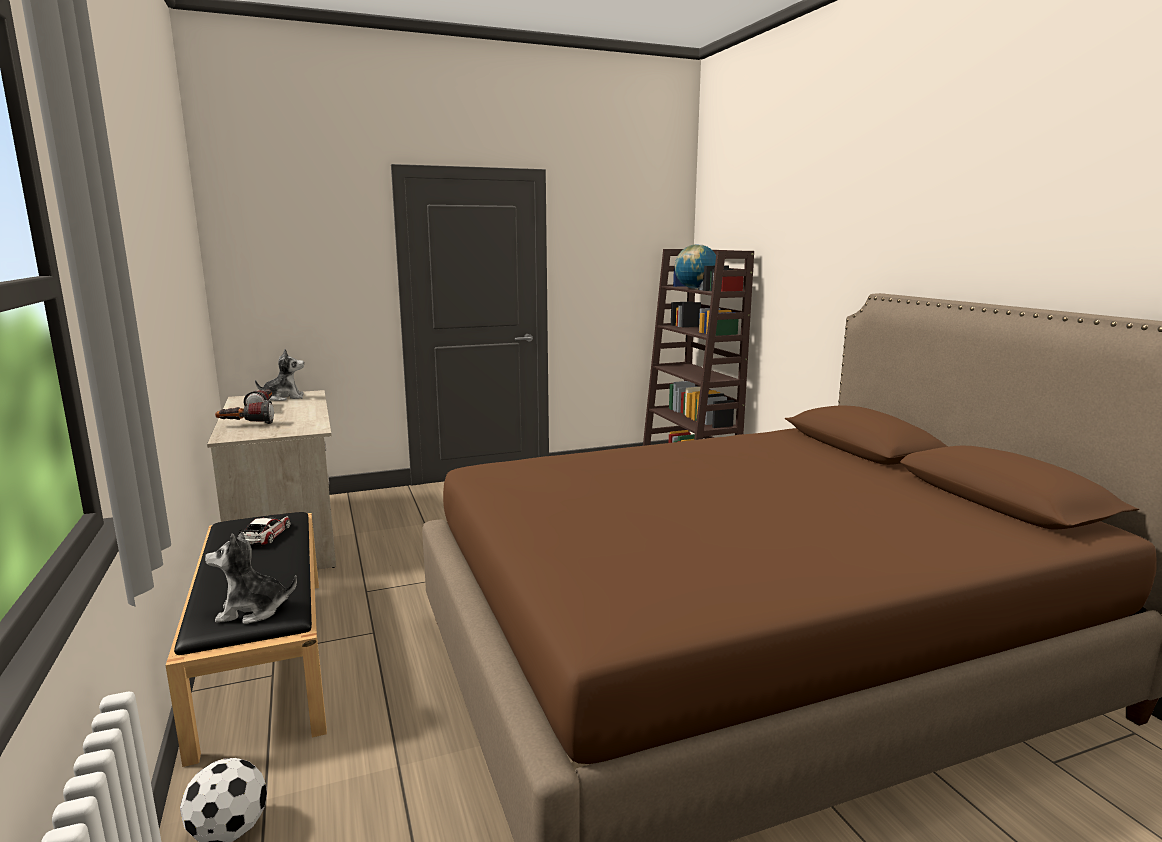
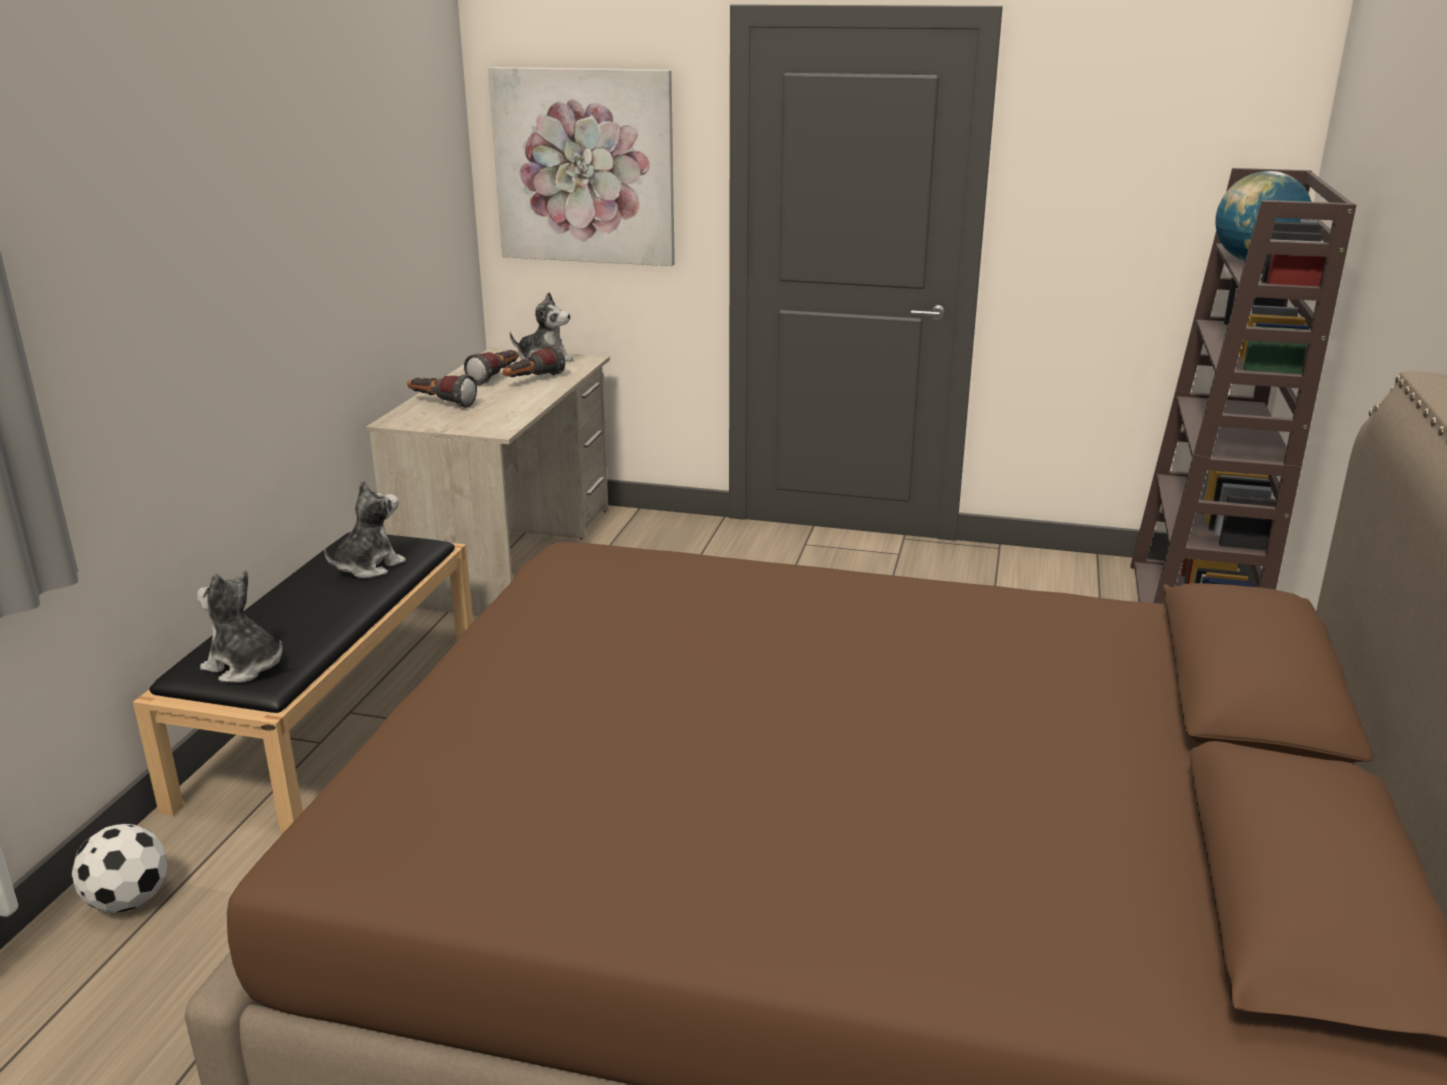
camera: 35 degrees right, 10 degrees up
toy car [239,514,291,546] -> plush toy [324,480,406,578]
none -> picture [488,67,675,266]
none -> flashlight [503,344,565,377]

